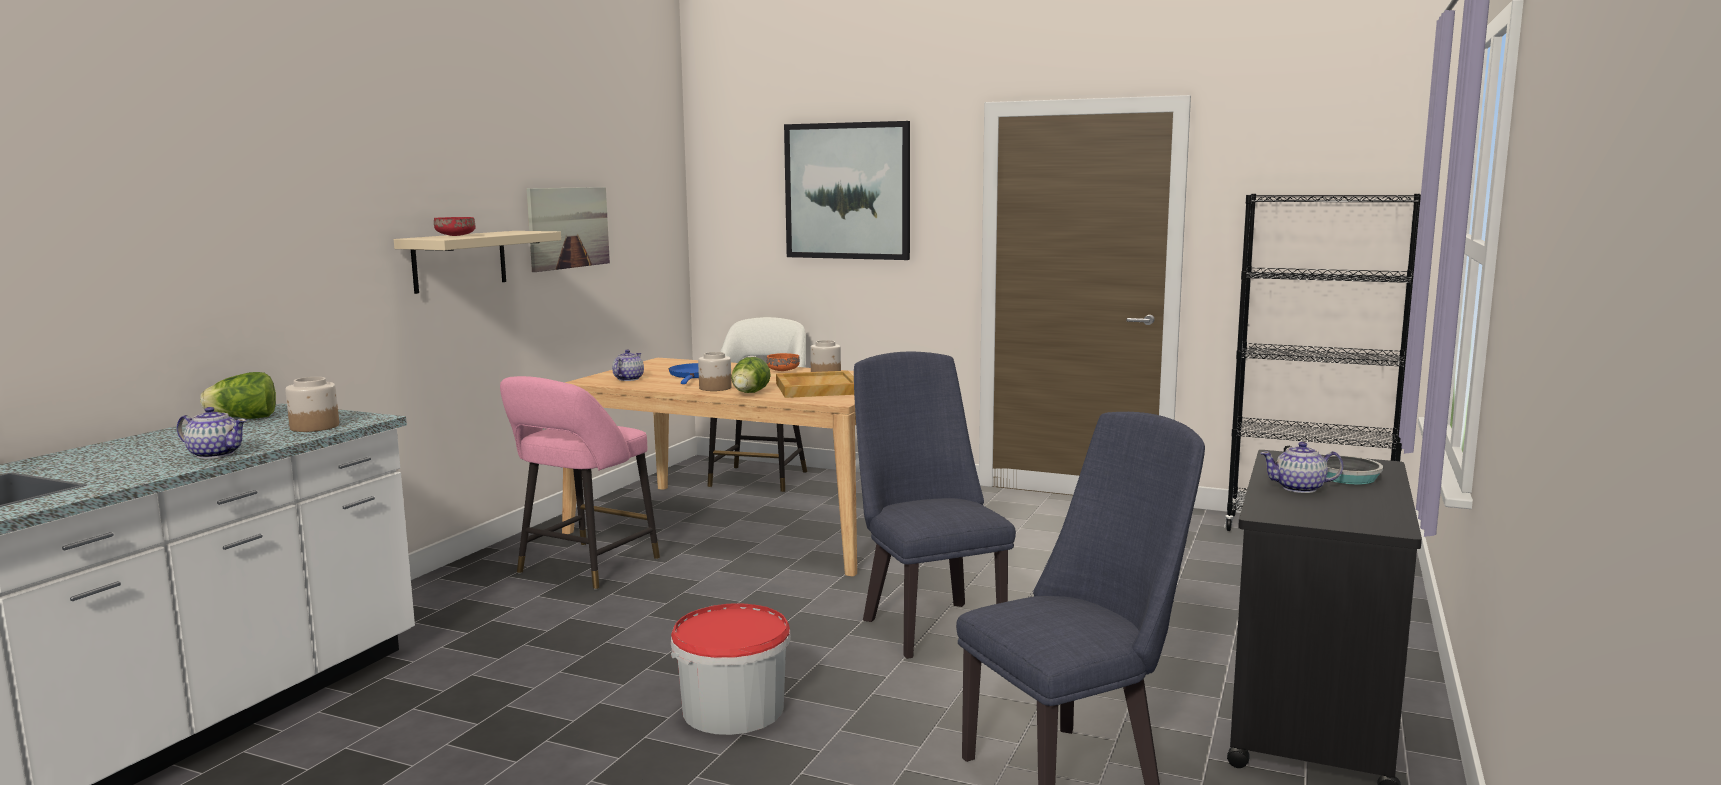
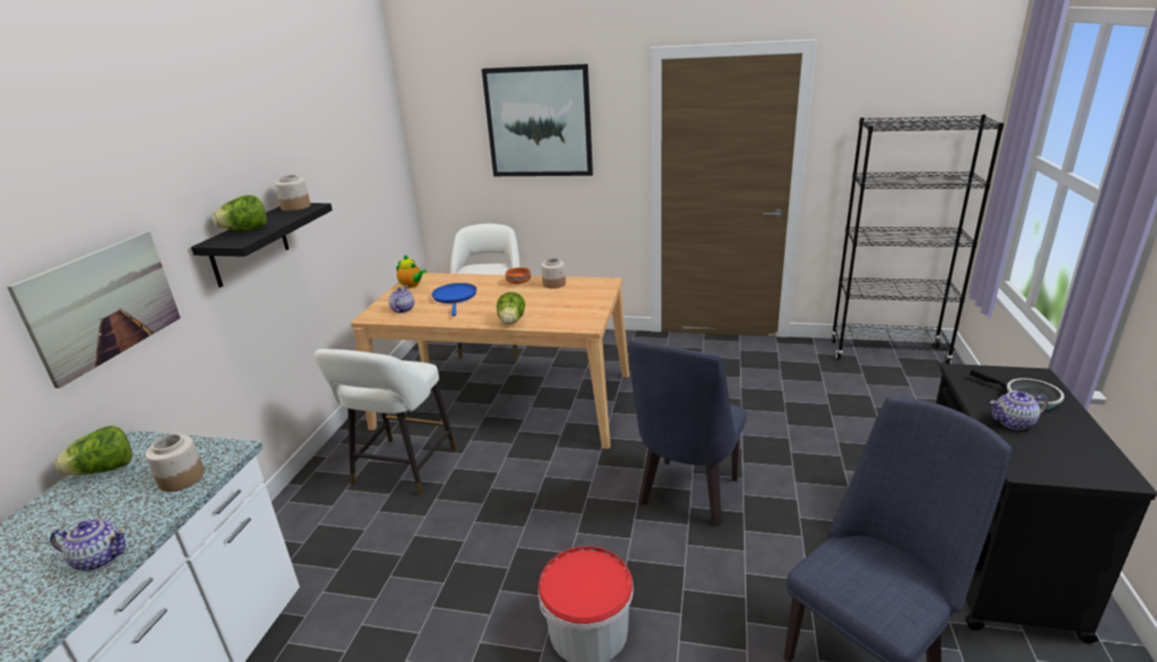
camera: 10 degrees left, 15 degrees up
beige shelf [394,231,561,294] -> black shelf [191,203,332,287]
red bowl [434,217,476,236] -> lettuce [212,195,266,230]
pink stool [500,376,660,590] -> white stool [314,349,456,496]
picture [526,187,610,272] -> picture moved to [7,231,181,388]
jar [698,352,732,391] -> jar moved to [275,175,311,211]
beige tray [776,371,854,398] -> none
blue chair [854,352,1016,659] -> blue chair turned 120 degrees counterclockwise [629,340,747,527]
none -> teapot [396,254,427,288]

